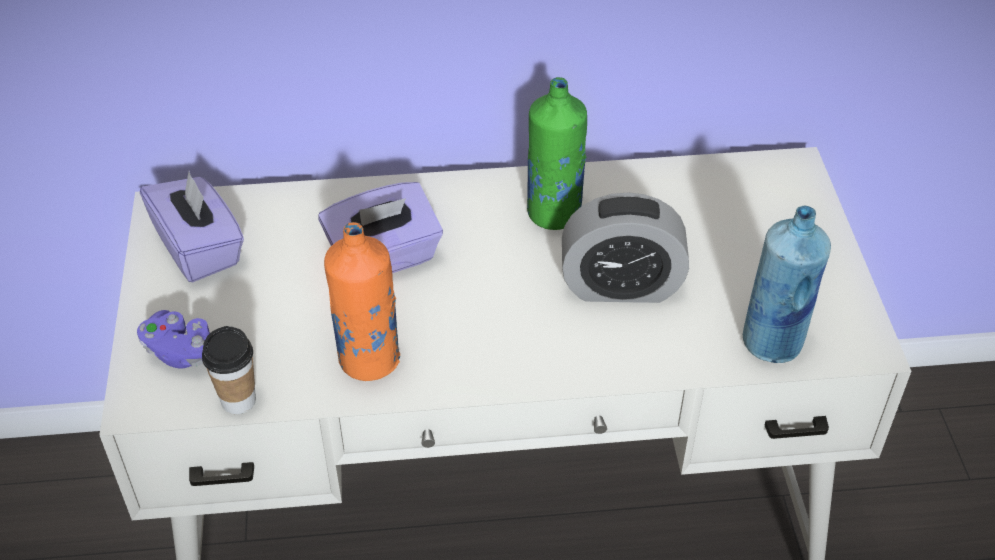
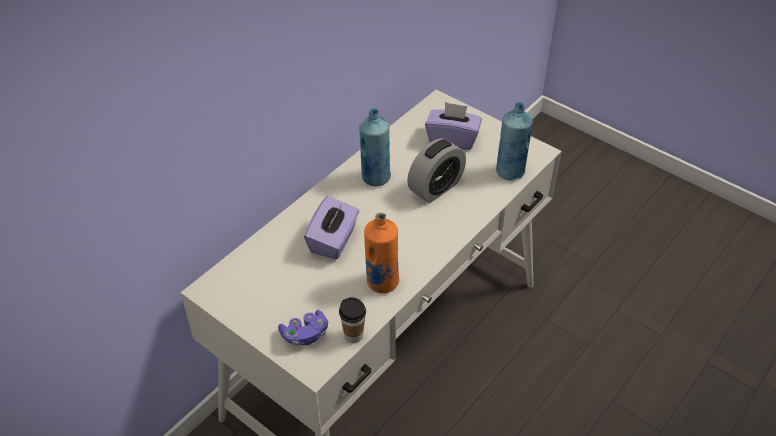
camera: 45 degrees left, 0 degrees up
purple tissue box [140,171,244,282] -> purple tissue box moved to [425,102,482,150]
green bottle [527,77,587,230] -> blue bottle [359,108,391,186]

